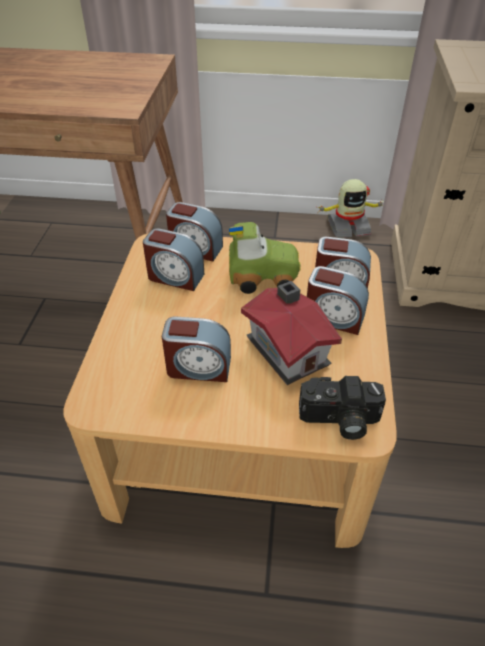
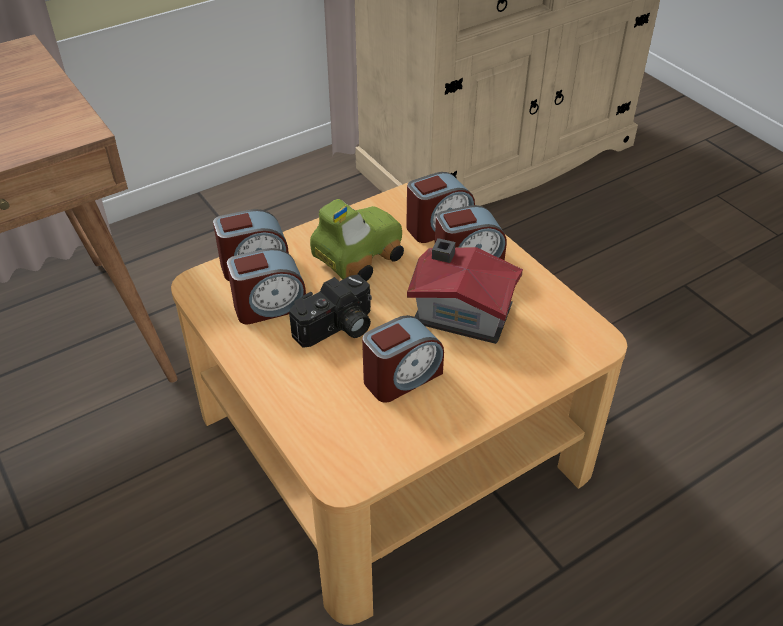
camera: 40 degrees left, 0 degrees up
camera [299,376,386,440] -> camera moved to [289,275,372,348]
toy robot [316,179,382,238] -> none

